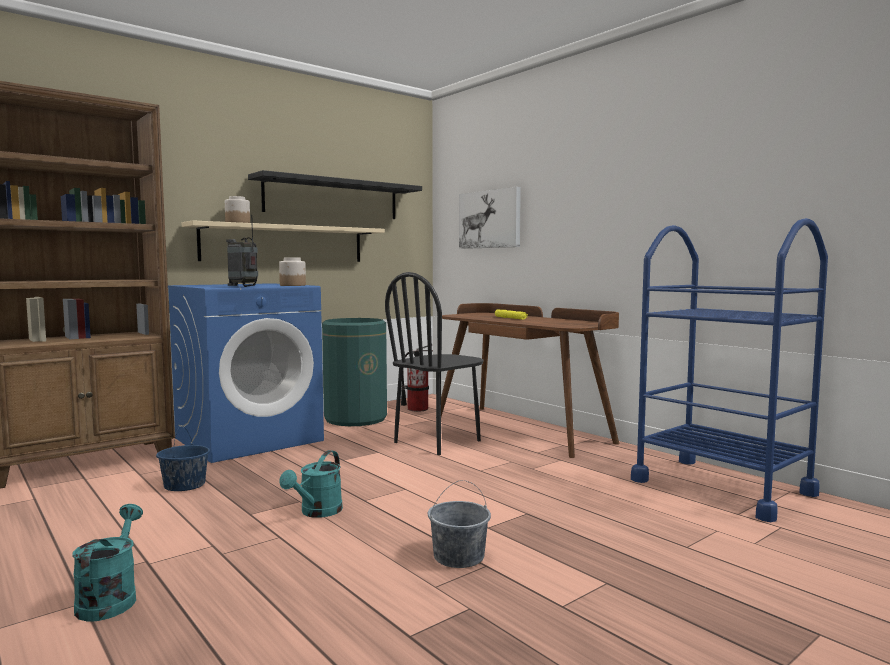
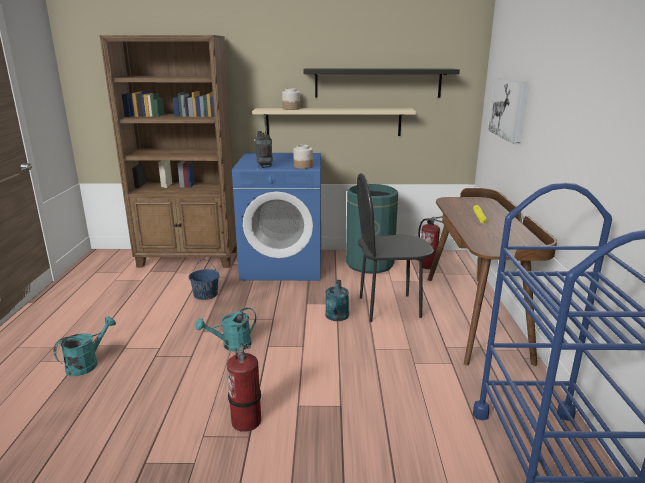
camera: 40 degrees right, 15 degrees up
grey bucket [428,480,491,568] -> fire extinguisher [227,343,261,432]
none -> turquoise watering can [325,280,349,321]

